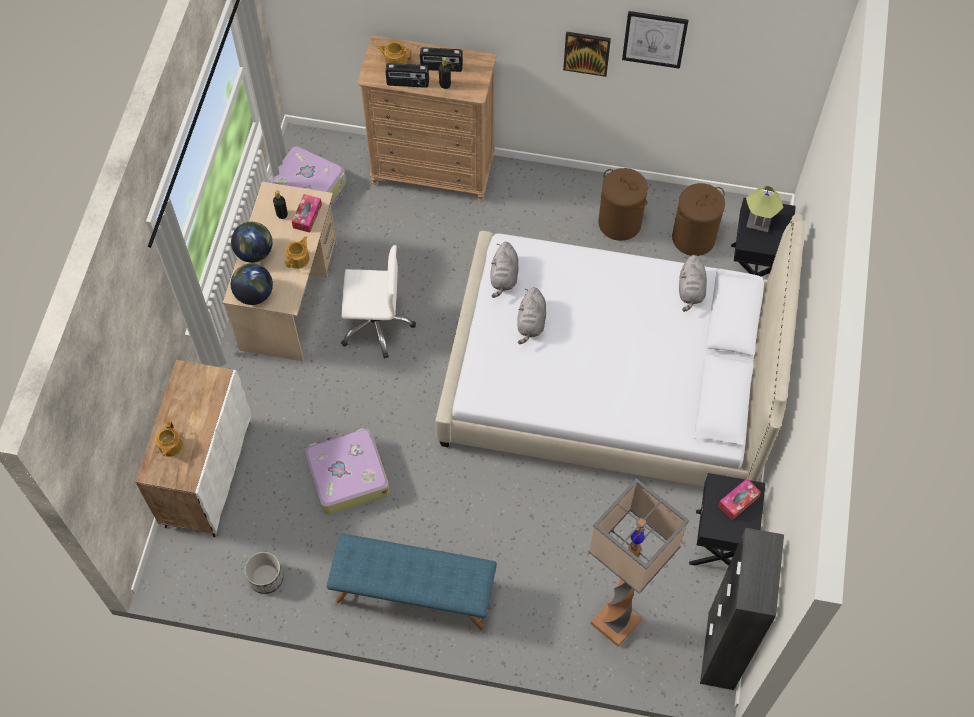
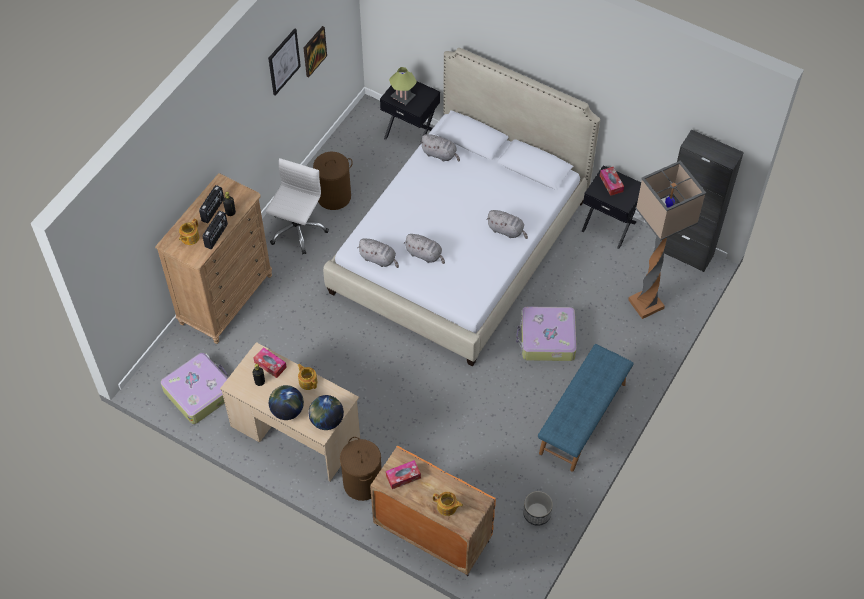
camera: 70 degrees left, 5 degrees down
white cabinet [135,360,251,537] -> orange cabinet [370,445,496,576]
suitcase [305,428,390,515] -> suitcase moved to [516,306,577,361]
white office chair [341,245,416,359] -> white office chair moved to [266,158,329,254]
picture [563,32,611,77] -> picture moved to [304,26,327,77]
brown laundry basket [672,183,725,256] -> brown laundry basket moved to [340,437,382,501]
none -> tissue box [386,460,421,489]
none -> grey plush toy [486,210,528,239]

